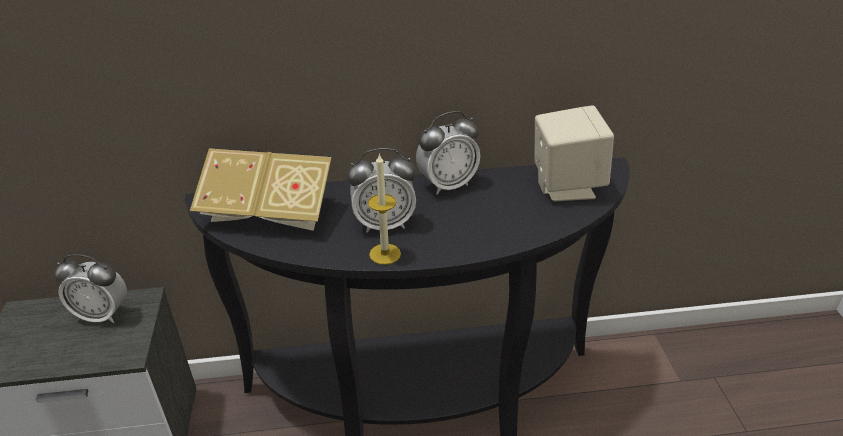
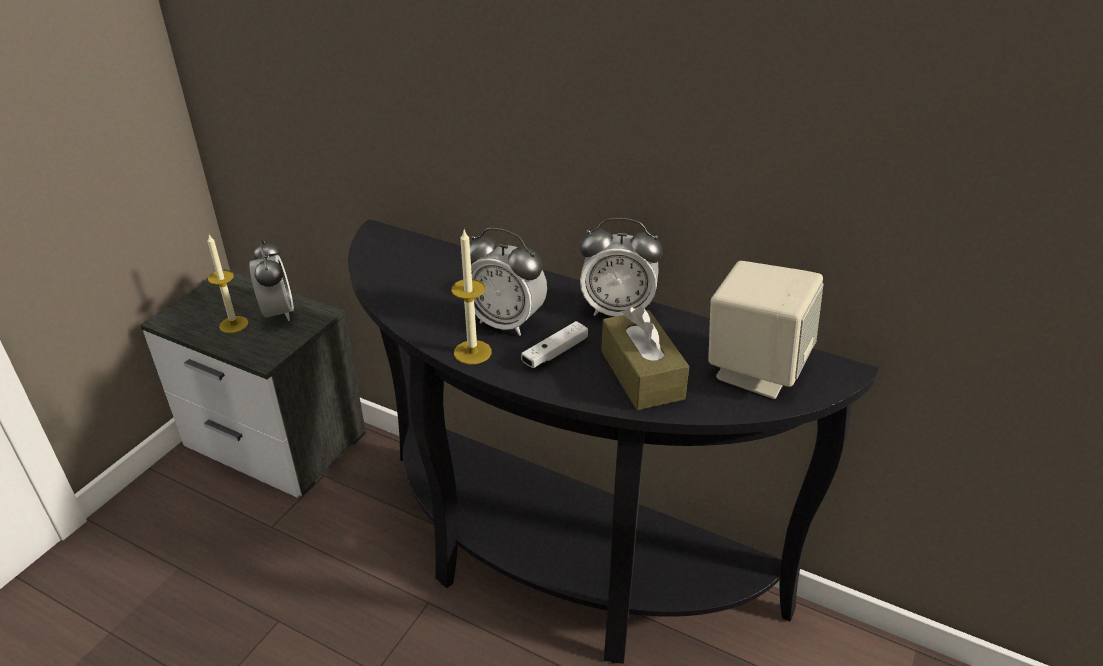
camera: 35 degrees right, 0 degrees up
alarm clock [54,254,127,323] -> alarm clock turned 150 degrees counterclockwise [249,239,294,321]
book [190,148,332,231] -> none
none -> candle [208,235,248,333]
none -> white game controller [521,321,588,368]
none -> brown tissue box [601,307,689,410]

